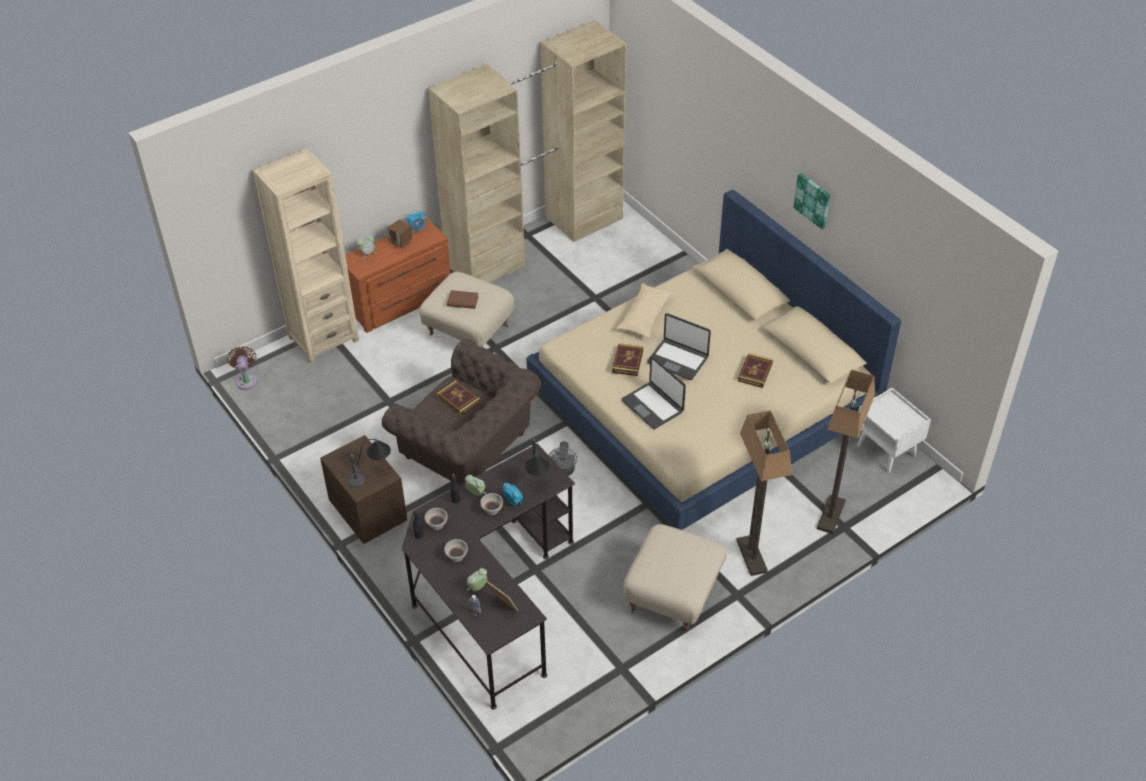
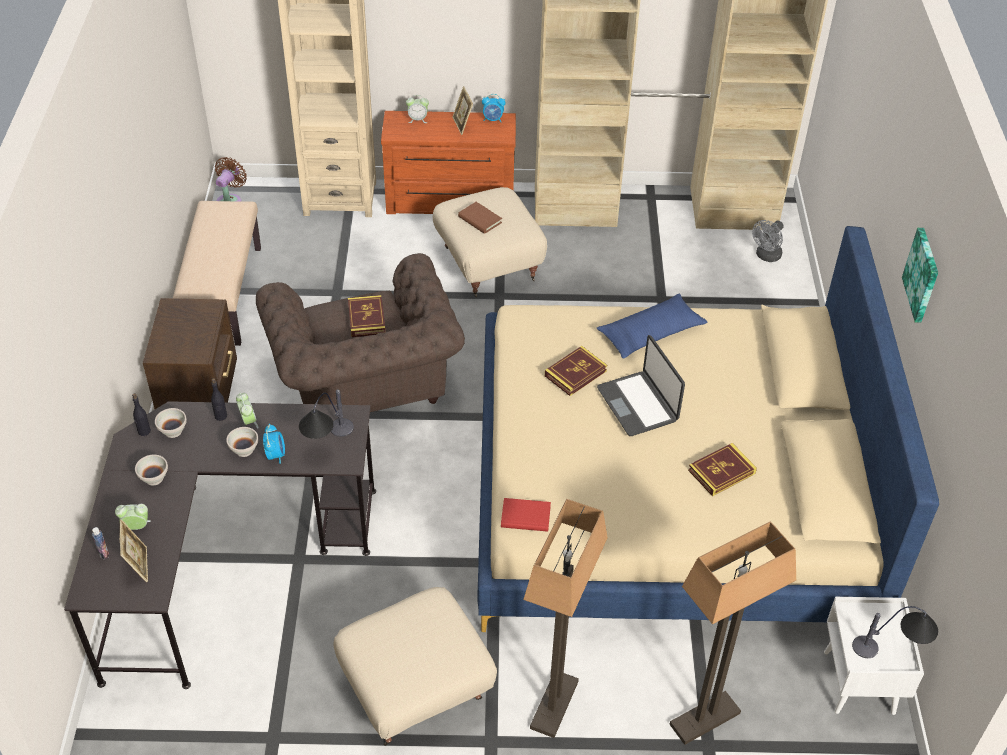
camera: 35 degrees right, 0 degrees up
table lamp [348,439,391,487] -> table lamp moved to [852,606,938,658]
brown speaker [388,220,412,249] -> picture frame [452,86,473,135]
grey fan [549,441,577,476] -> grey fan moved to [752,220,784,262]
beige pillow [616,283,674,338] -> blue pillow [597,294,708,359]
laptop [622,357,686,429] -> none
none -> beige bench [173,201,261,346]
none -> red book [501,498,551,532]

